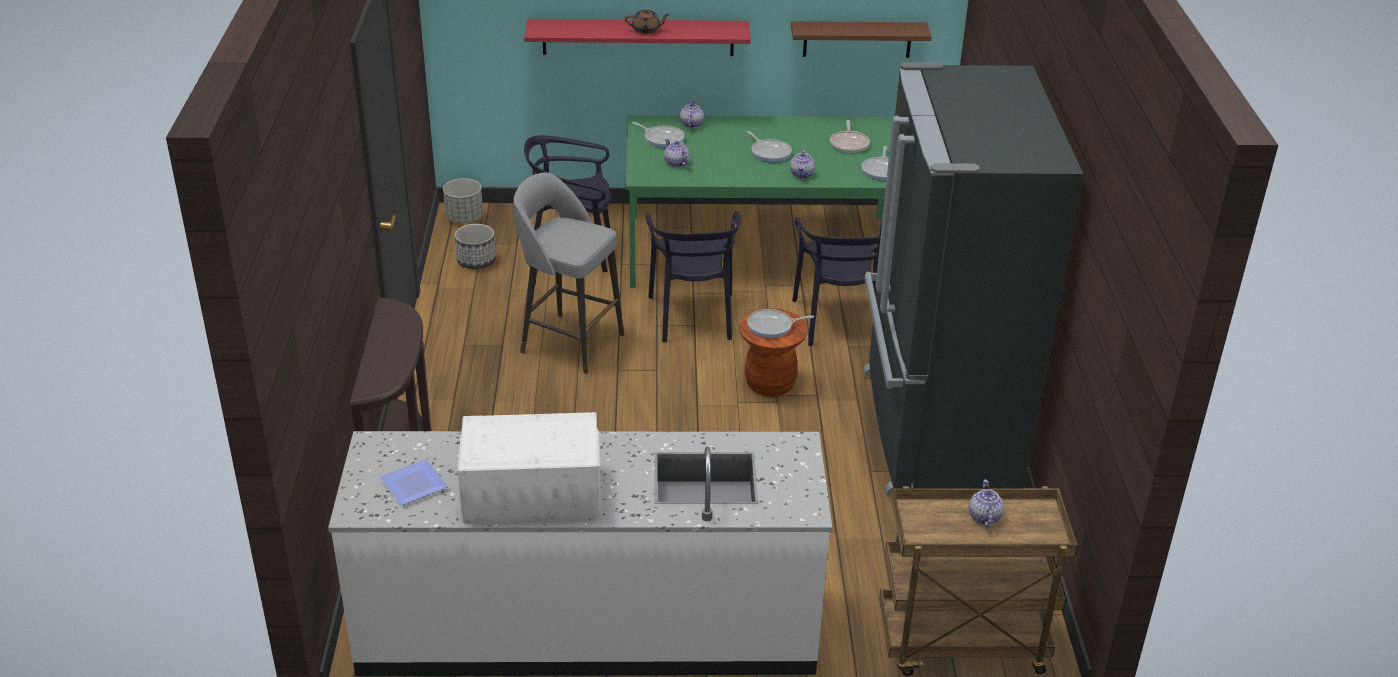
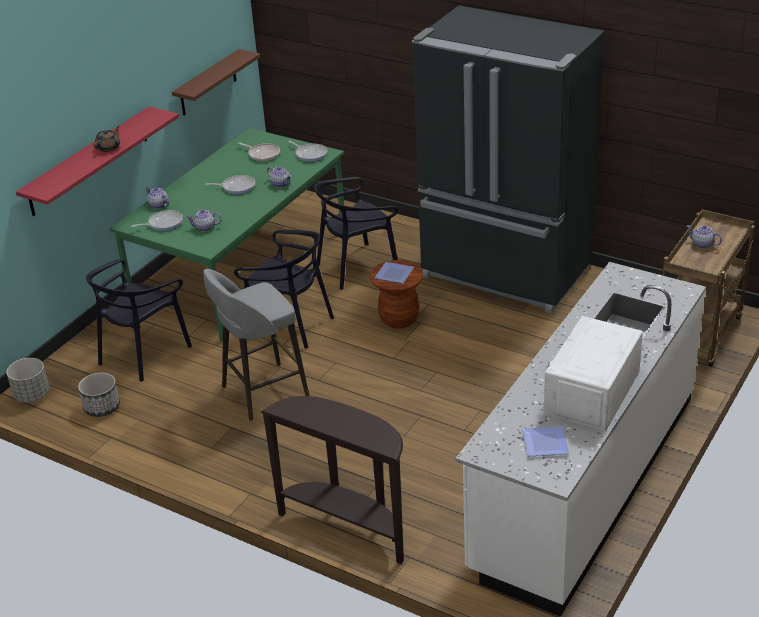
camera: 55 degrees left, 0 degrees up
frying pan [747,309,814,338] -> plate [375,262,414,284]
black chair [792,217,882,346] -> black chair turned 120 degrees clockwise [314,177,398,290]

